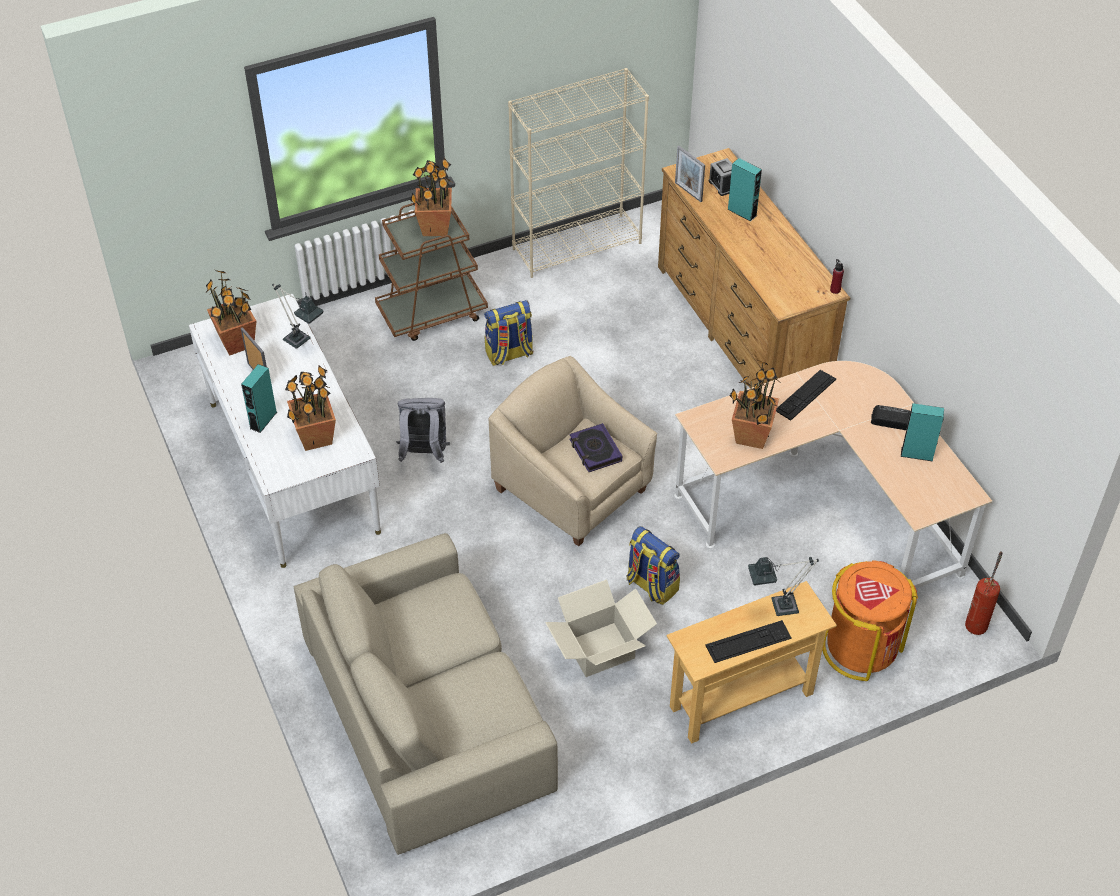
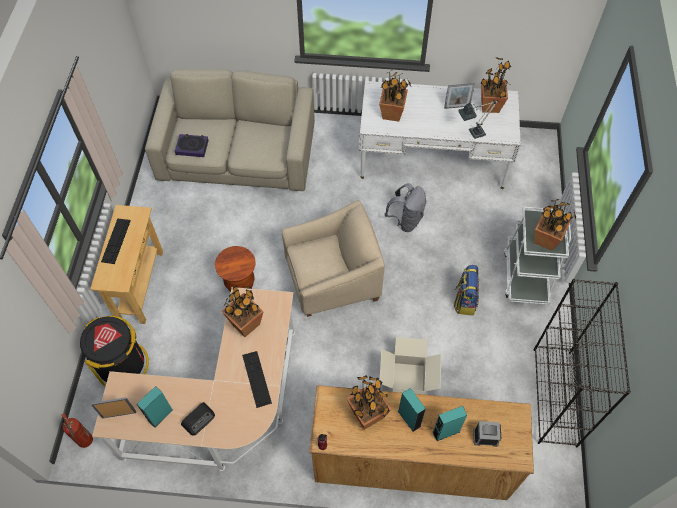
camera: 120 degrees right, 10 degrees up
turquoise speaker [241,364,277,433] -> turquoise speaker moved to [398,388,426,432]
brown cart [375,203,488,341] -> white cart [504,207,571,305]
beige bookcase [508,68,649,278] -> black bookcase [534,279,631,447]
cardboard box [545,579,657,677] -> cardboard box moved to [379,337,441,395]
book [569,423,622,472] -> book moved to [174,134,209,157]
backpack [627,526,680,605] -> brown stool [215,246,256,292]
picture frame [675,146,705,202] -> picture frame moved to [91,397,136,418]
table lamp [748,557,819,616] -> none
orange trash can [822,560,918,681] -> black trash can [80,316,149,386]
none -> potted plant [346,375,392,430]

